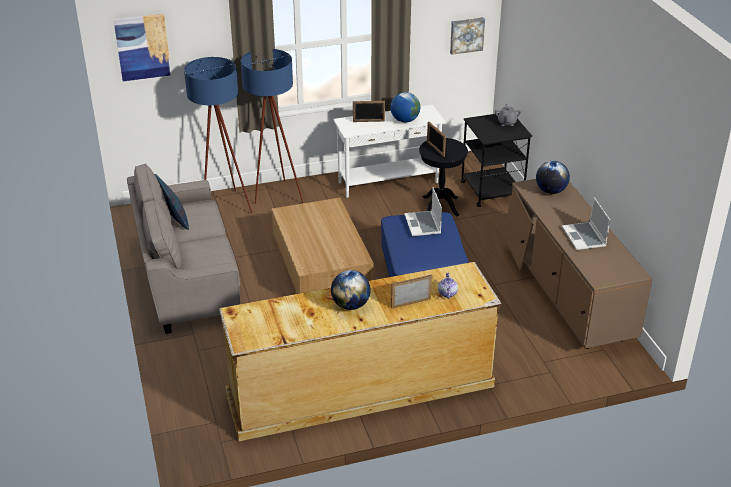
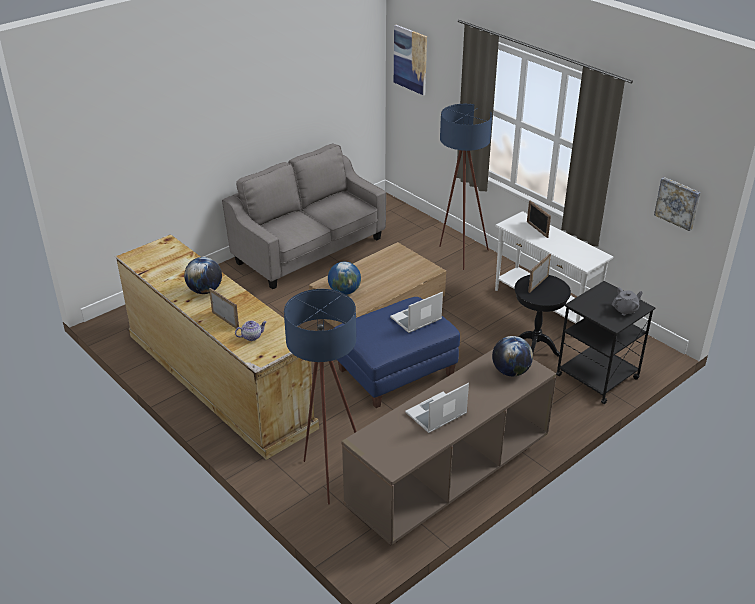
camera: 65 degrees right, 0 degrees up
blue pillow [155,174,189,230] -> none
blue floor lamp [184,57,252,214] -> blue floor lamp moved to [284,289,357,505]
globe [390,92,420,123] -> globe moved to [328,262,361,295]

